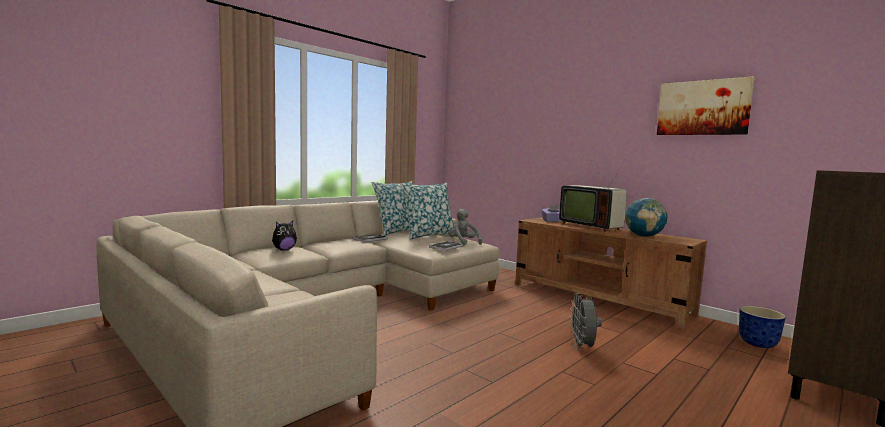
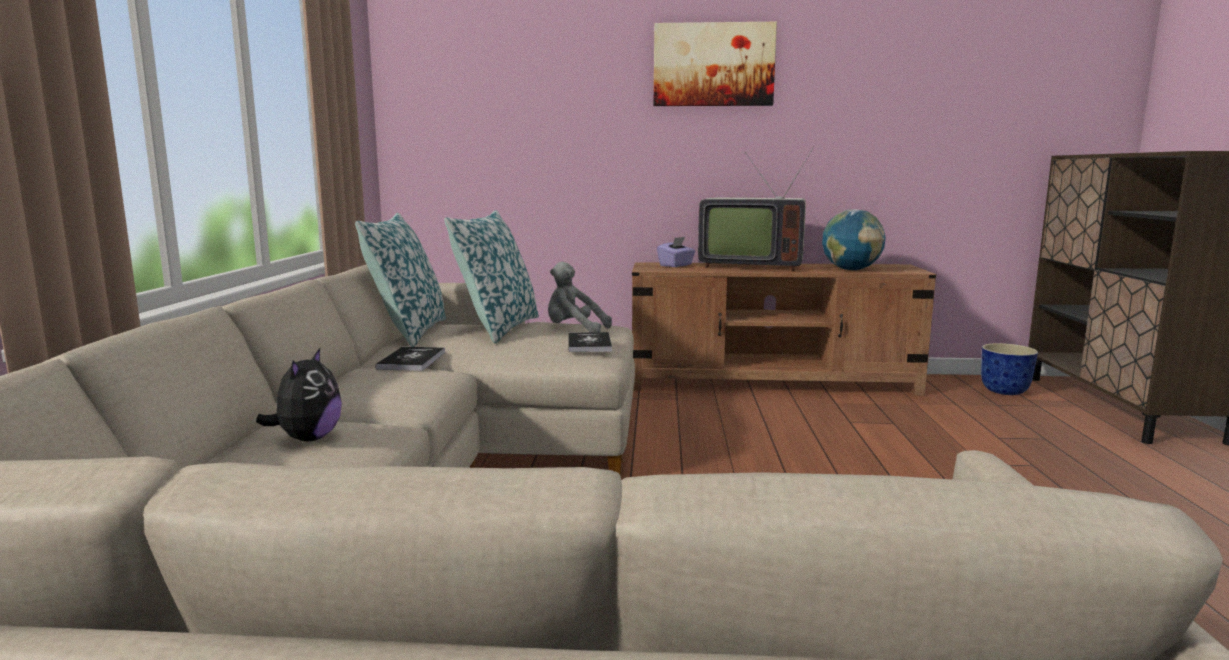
camera: 40 degrees left, 5 degrees up
grey fan [570,293,602,350] -> none
picture [657,76,755,135] -> picture moved to [654,22,777,106]

